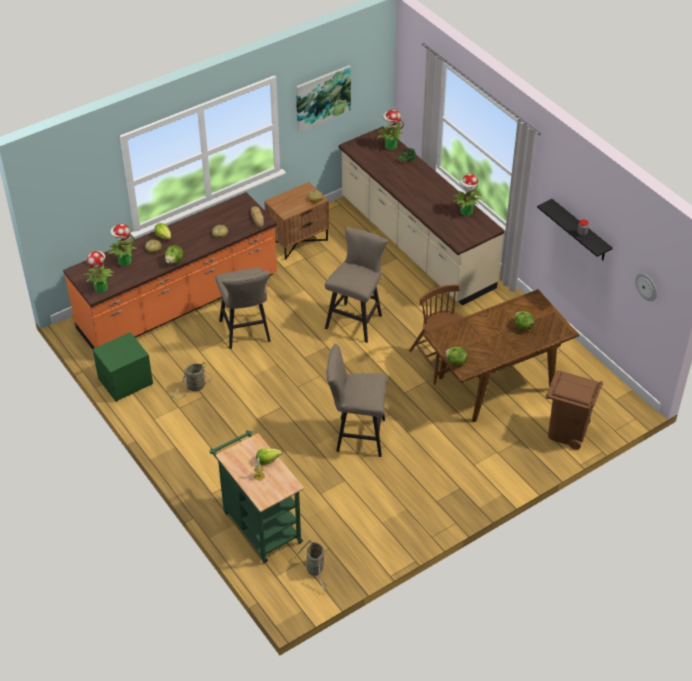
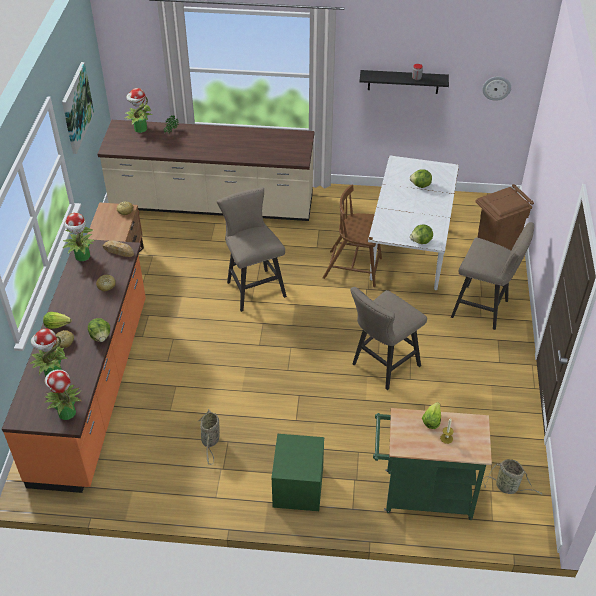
camera: 50 degrees left, 0 degrees up
green nightstand [92,332,153,401] -> green nightstand moved to [271,434,324,511]
beige stool [216,268,271,349] -> beige stool moved to [451,222,534,330]
brown dining table [423,289,579,422] -> white dining table [368,155,459,290]
potted plant [454,174,482,216] -> potted plant moved to [63,213,95,261]

